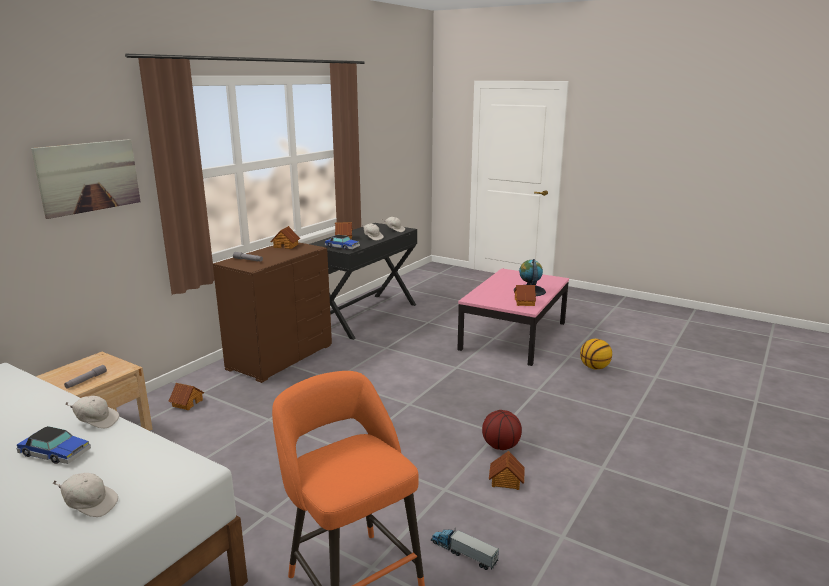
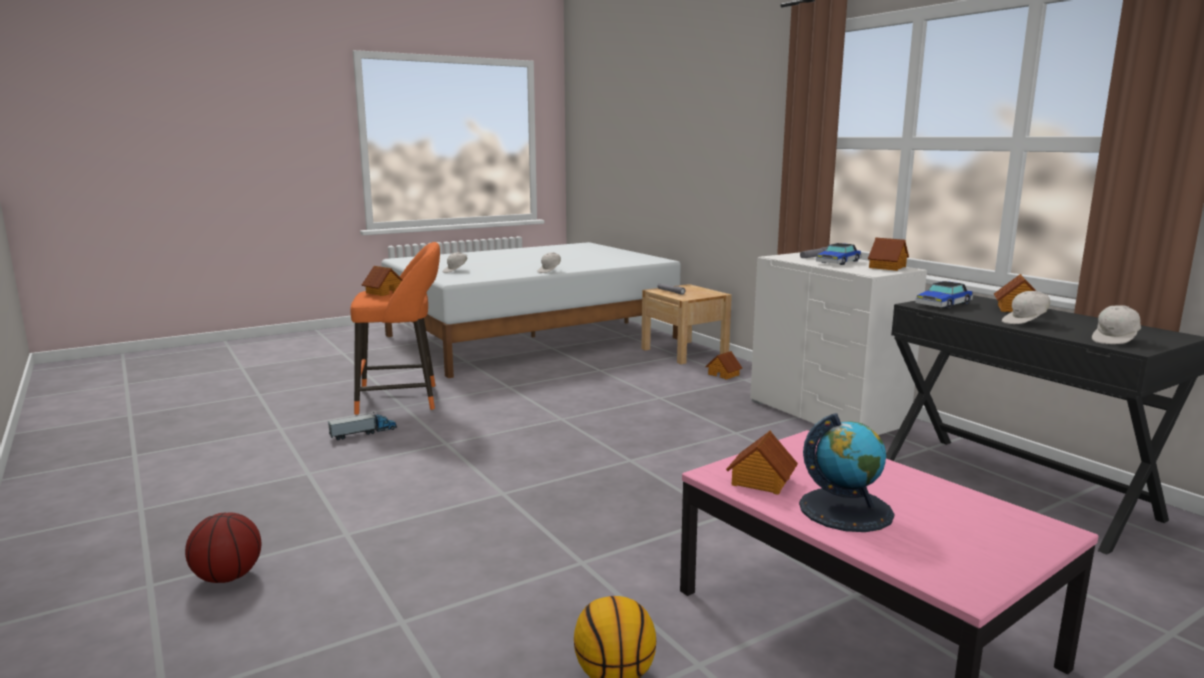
camera: 115 degrees right, 5 degrees down
toy car [16,426,91,464] -> toy car moved to [816,243,861,265]
picture [31,139,141,219] -> none
brown dresser [213,242,332,383] -> white dresser [750,252,927,435]
basketball [482,410,522,450] -> basketball moved to [185,512,261,583]
toy house [489,451,525,490] -> toy house moved to [362,266,402,296]

